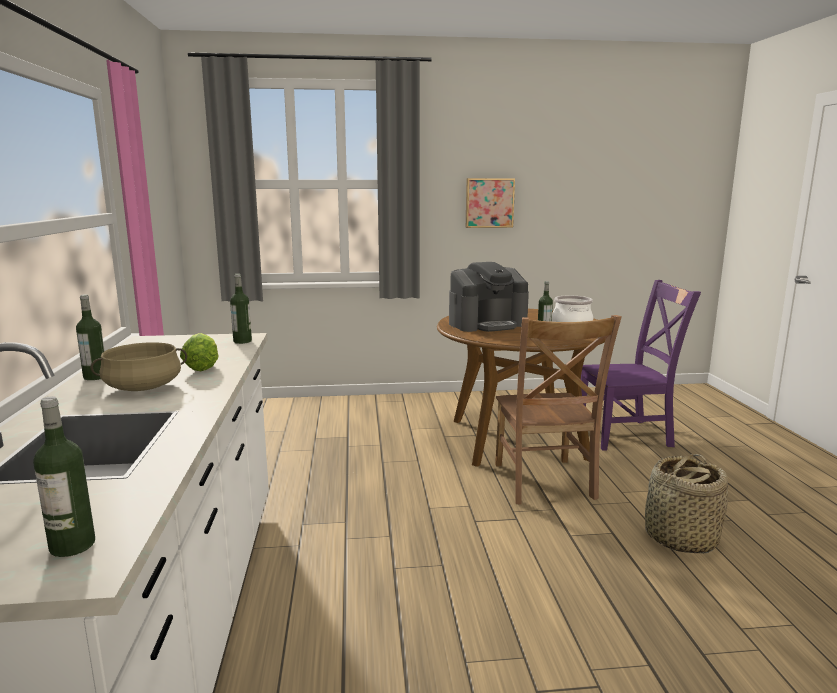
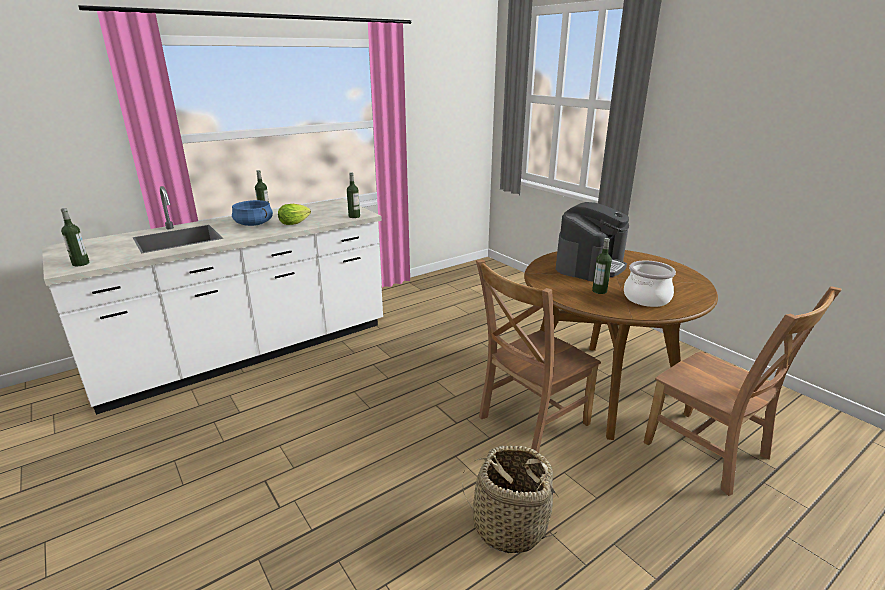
camera: 60 degrees right, 10 degrees up
beige cooking pot [91,342,187,391] -> blue cooking pot [232,200,273,226]
coffee machine [449,262,529,332] -> coffee machine turned 90 degrees counterclockwise [556,202,629,282]
picture [466,178,515,228] -> none
purple chair [581,280,701,451] -> brown chair [644,286,841,496]

